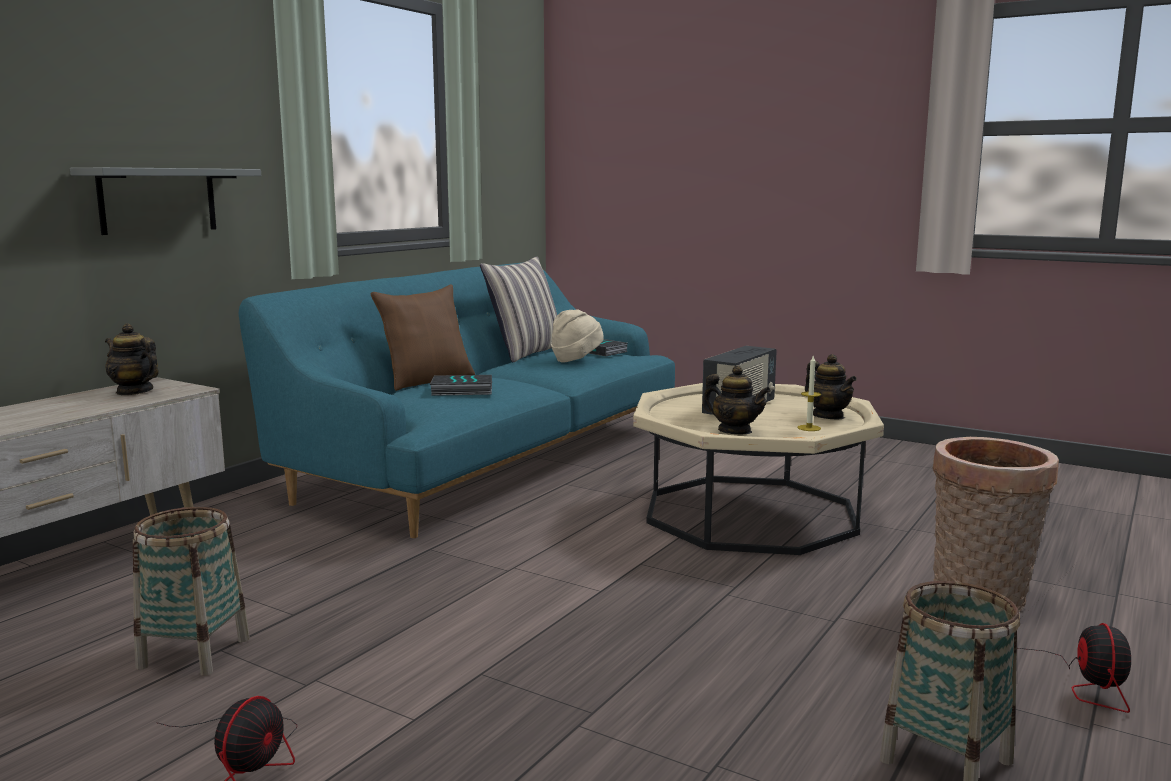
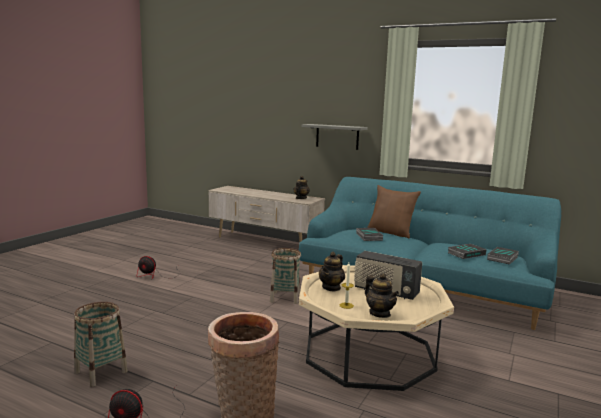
camera: 85 degrees right, 0 degrees up
basket [133,507,250,676] -> basket moved to [270,248,301,304]
pillow [480,256,557,363] -> none
beige hat [551,309,604,362] -> book [448,244,487,259]
teapot [805,354,857,419] -> teapot turned 90 degrees counterclockwise [365,273,399,318]

